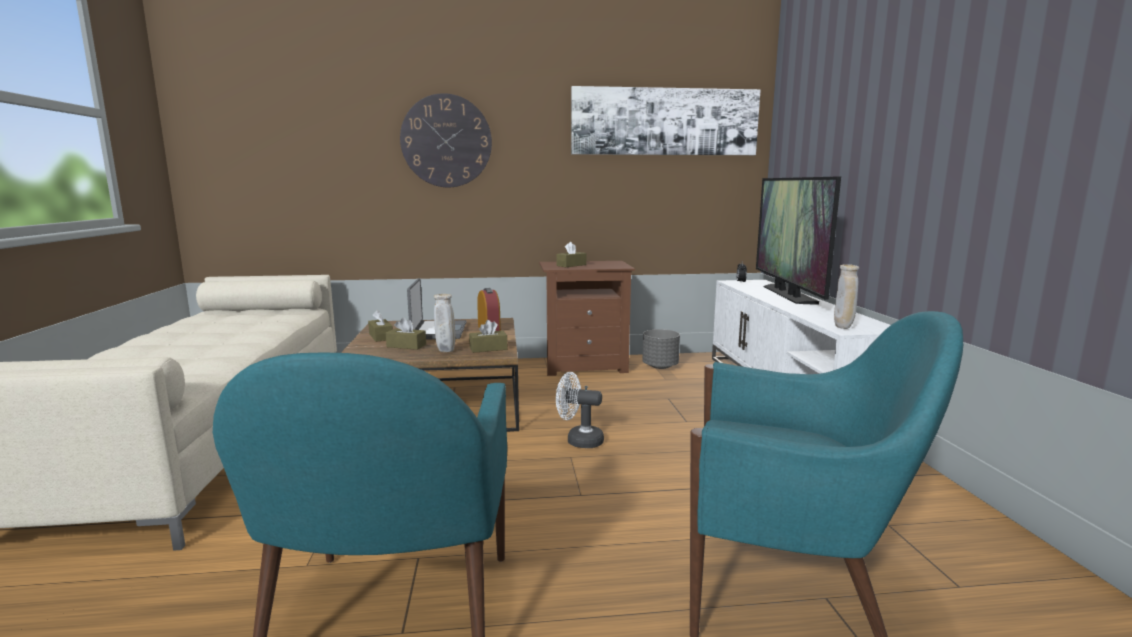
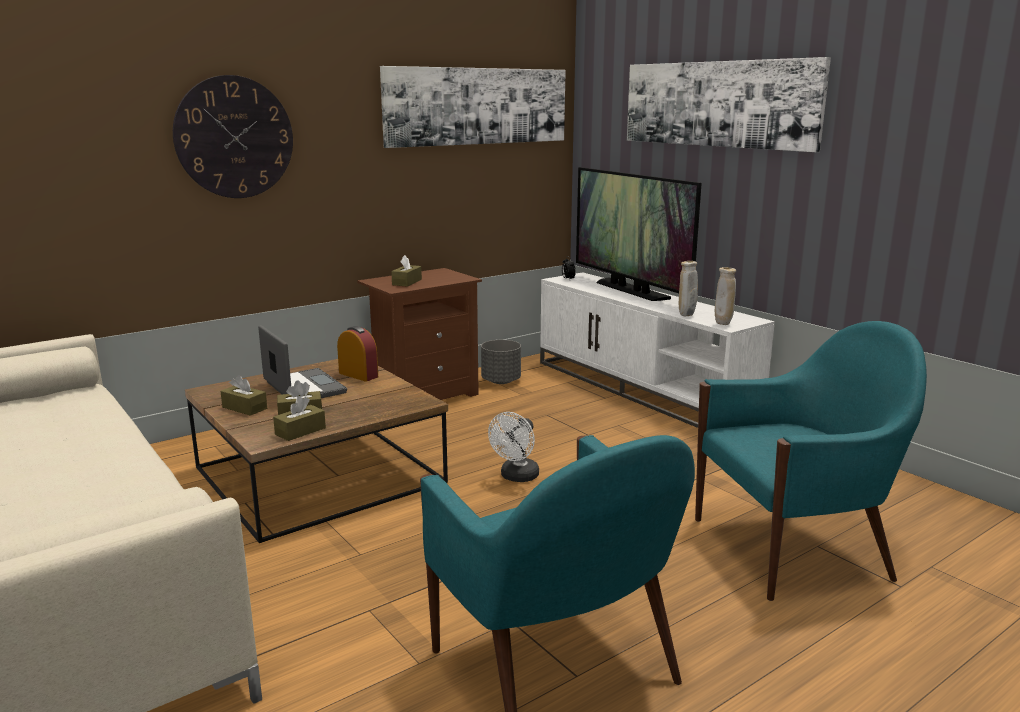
camera: 30 degrees left, 5 degrees up
beige vase [434,294,456,352] -> beige vase moved to [679,261,698,316]
brown tissue box [469,320,507,353] -> brown tissue box moved to [273,396,326,441]
white fan [556,372,604,448] -> white fan turned 45 degrees counterclockwise [488,412,539,482]
none -> picture [627,57,831,152]

